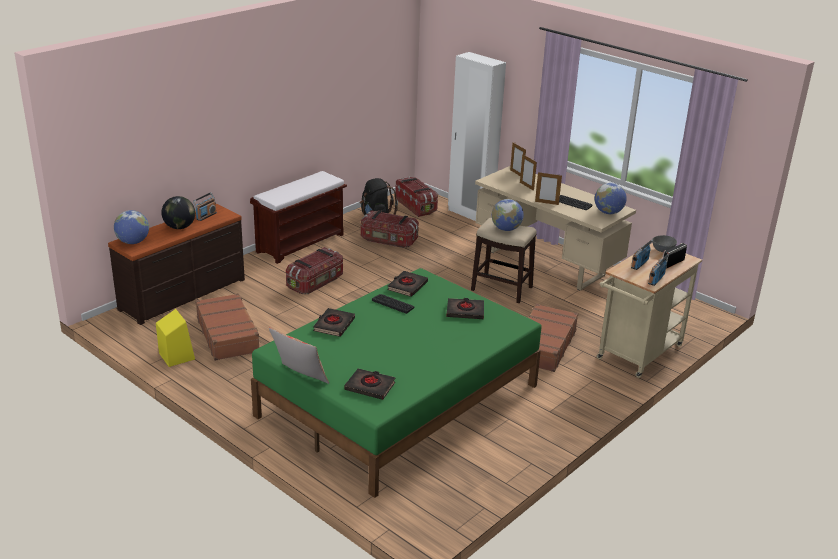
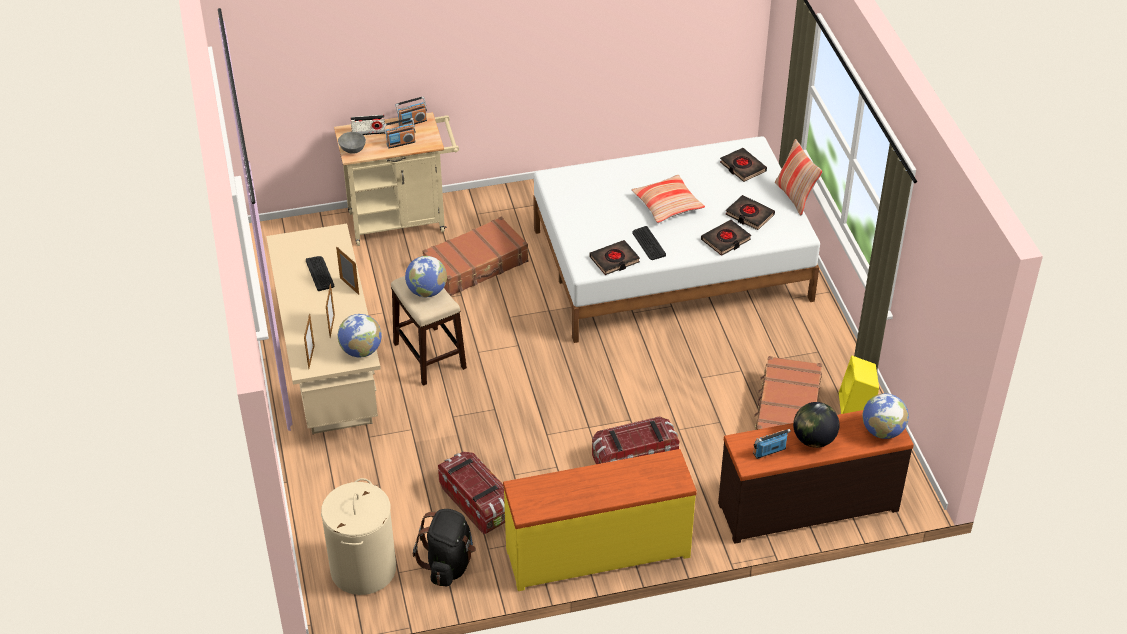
camera: 145 degrees left, 15 degrees up
brown bench [250,171,347,264] -> yellow dresser [503,449,697,591]
green bed [251,268,542,498] -> white bed [533,136,820,343]
storage box [395,177,438,217] -> beige laundry basket [321,478,396,595]
black book [447,298,484,319] -> black book moved to [725,195,775,230]
white wardrobe [448,52,506,221] -> none
globe [595,183,627,214] -> globe moved to [338,314,382,357]
none -> pillow [631,175,705,223]

